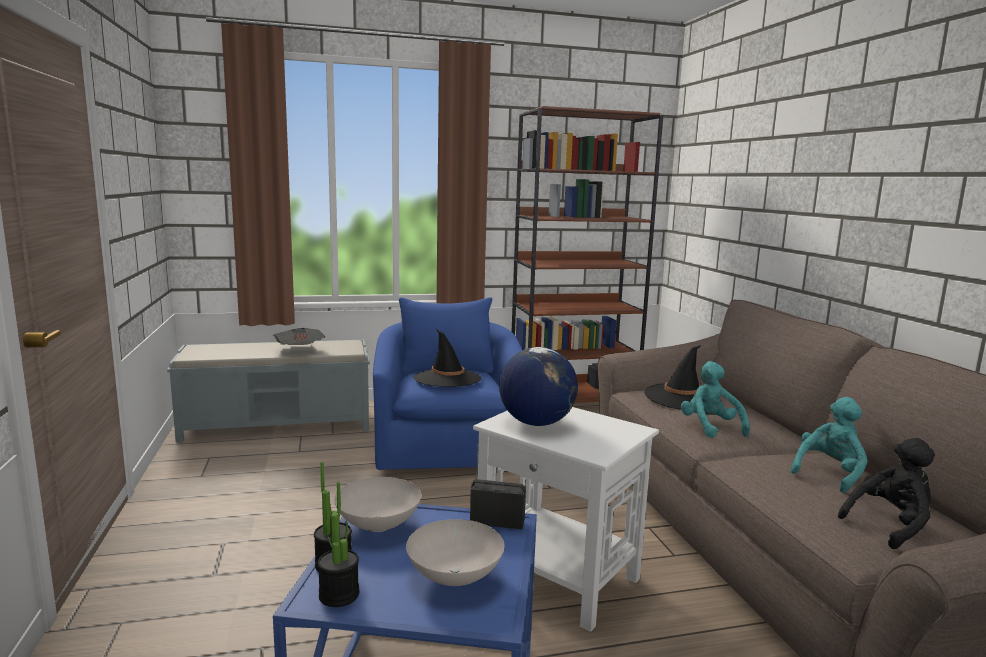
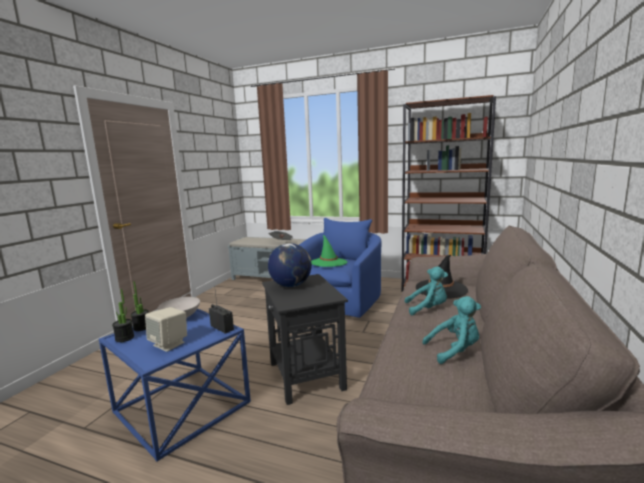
camera: 35 degrees right, 0 degrees up
white bowl [406,519,504,586] -> beige speaker [145,307,187,352]
black hat [413,329,481,387] -> green hat [311,235,347,267]
white side table [473,407,659,632] -> black side table [262,274,348,405]
turquoise plush toy [681,361,750,438] -> turquoise plush toy turned 75 degrees clockwise [405,266,448,315]
black plush toy [838,438,935,549] -> none

